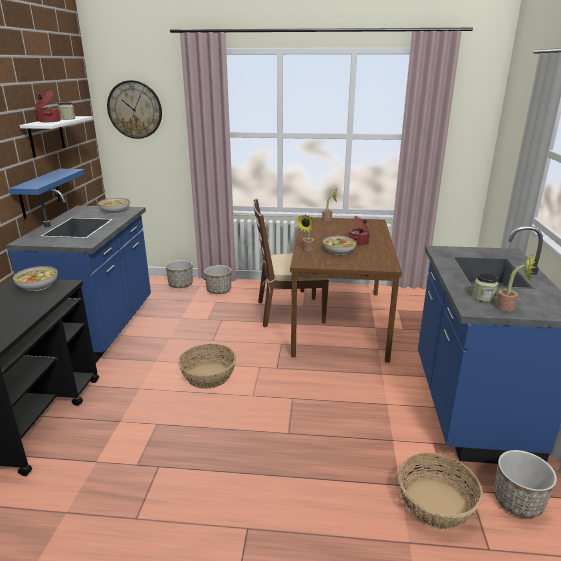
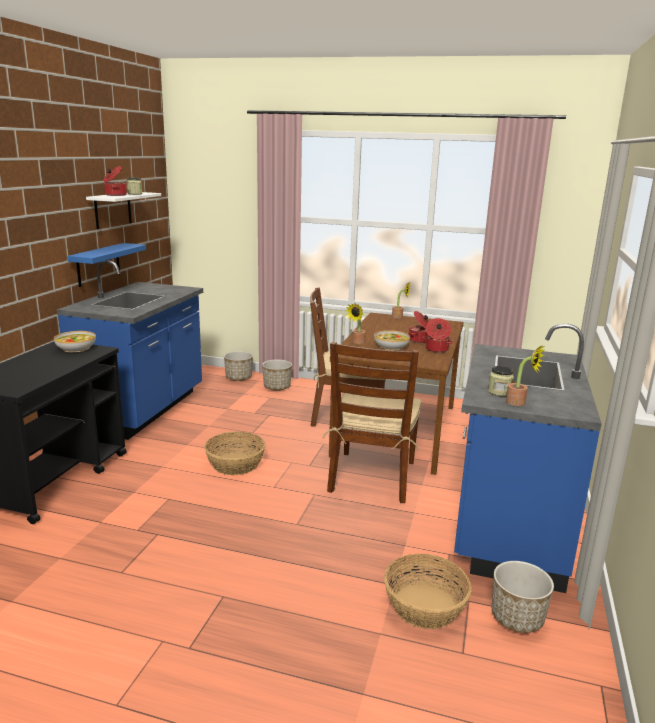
camera: 10 degrees right, 5 degrees down
bowl [98,198,130,214] -> none
wall clock [107,80,162,139] -> none
none -> brown chair [322,342,422,503]
none -> cooking pot [422,318,454,353]

